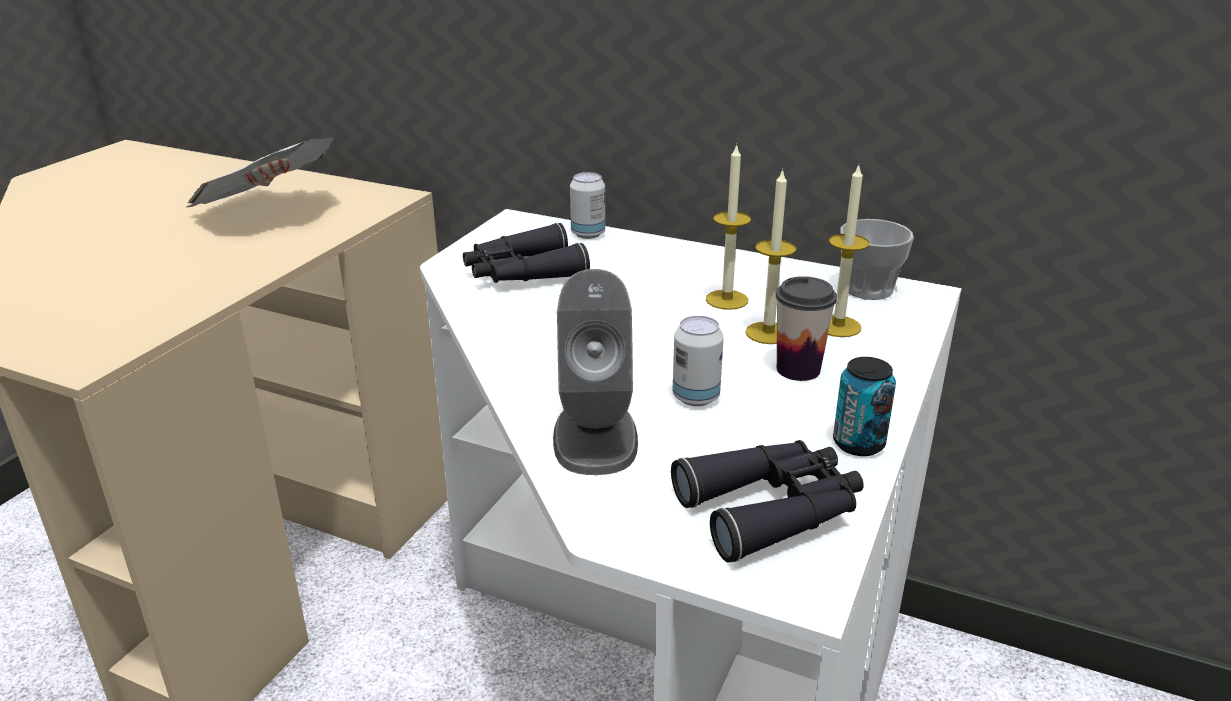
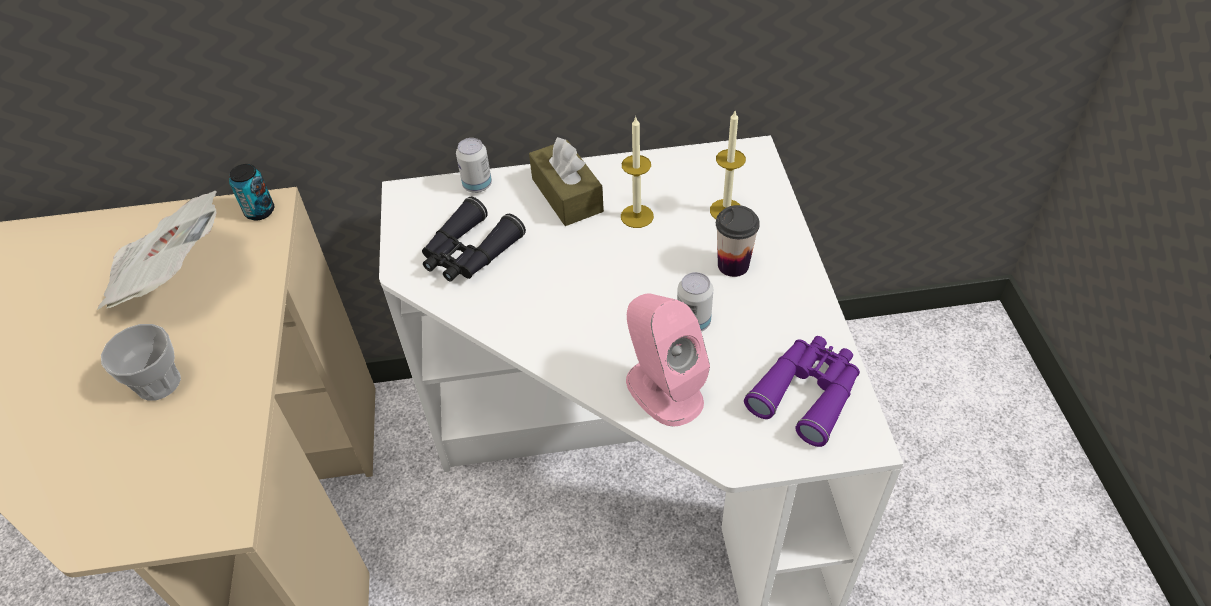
camera: 30 degrees left, 20 degrees up
grey speaker [553,269,638,475] -> pink speaker [626,293,710,427]
black binoculars [671,440,864,563] -> purple binoculars [744,336,860,447]
candle [745,168,796,344] -> none
can [833,357,896,456] -> can moved to [229,164,274,220]
cup [840,219,914,300] -> cup moved to [101,324,181,401]
none -> brown tissue box [529,137,604,226]

